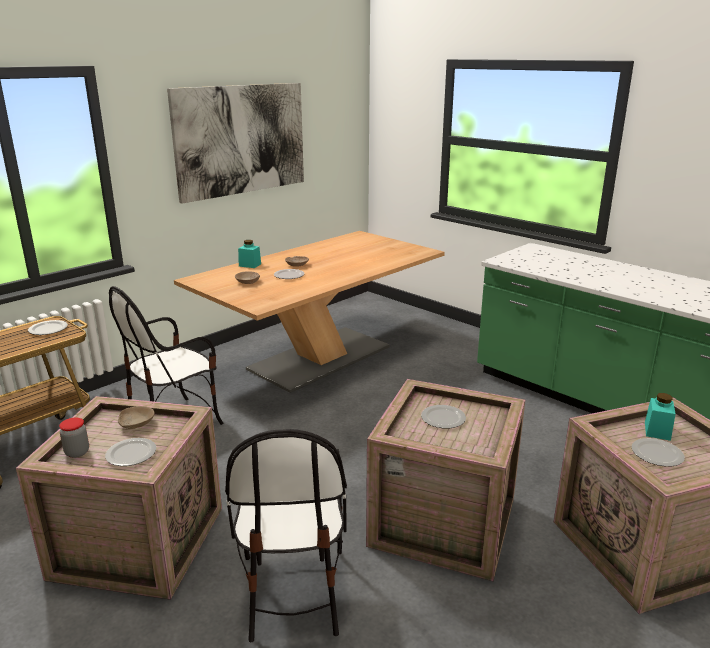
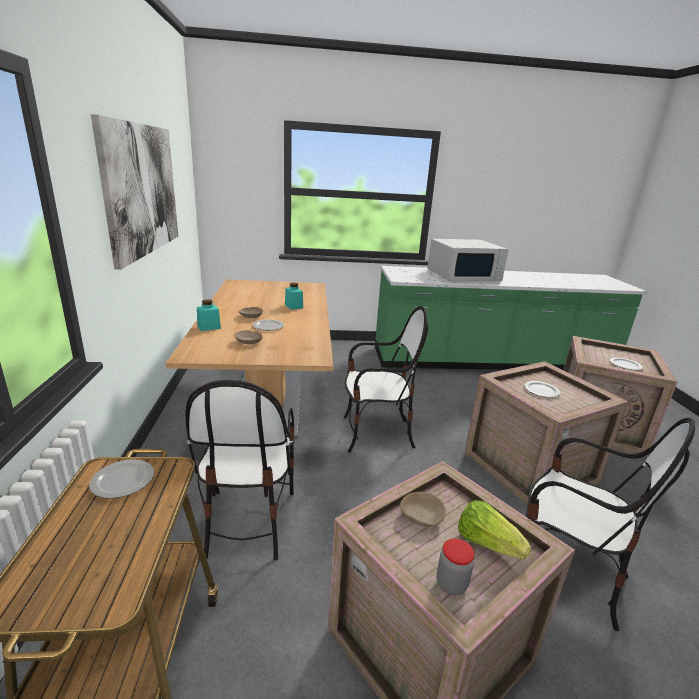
camera: 50 degrees left, 0 degrees up
plate [105,438,156,466] -> lettuce [458,500,531,559]
turquoise jar [645,393,676,441] -> turquoise jar moved to [285,283,303,310]
none -> chair [344,306,428,452]
none -> white microwave [428,239,508,281]

